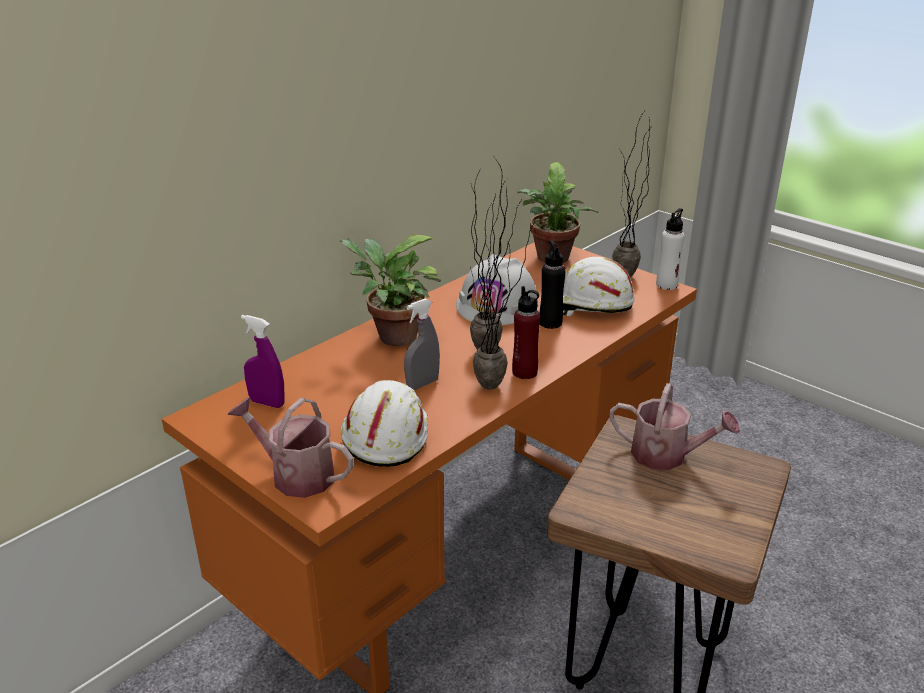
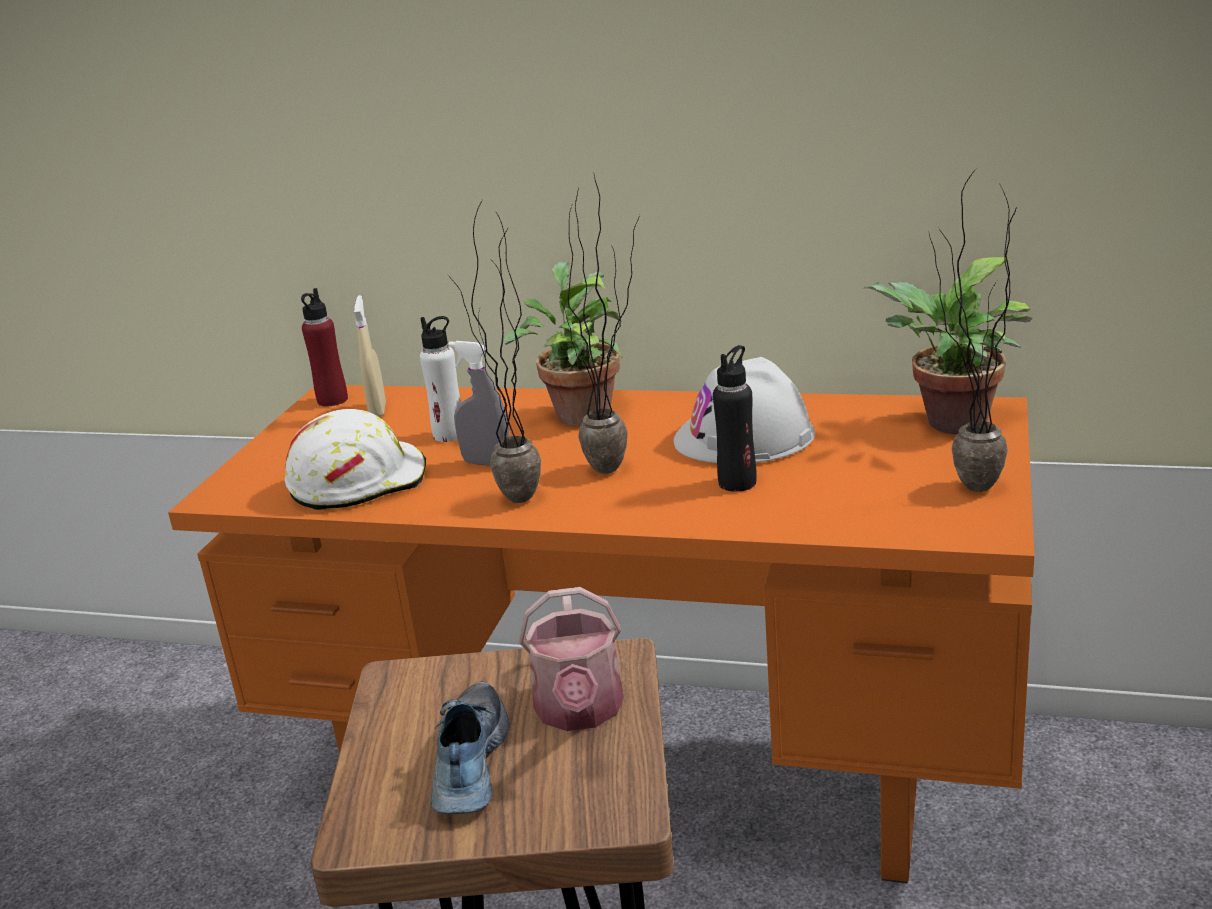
camera: 65 degrees right, 5 degrees down
watering can [227,397,353,498] -> none
purple spray bottle [241,315,285,408] -> beige spray bottle [354,295,386,417]
red bottle [512,286,540,379] -> red bottle moved to [301,288,348,406]
white hard hat [563,257,634,317] -> none
white bottle [656,208,685,290] -> white bottle moved to [420,316,461,442]
none -> shoe [431,681,509,814]

